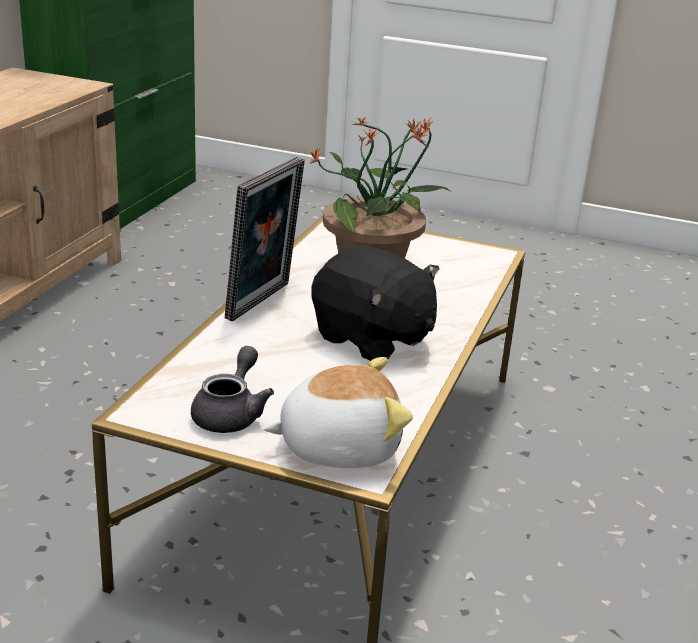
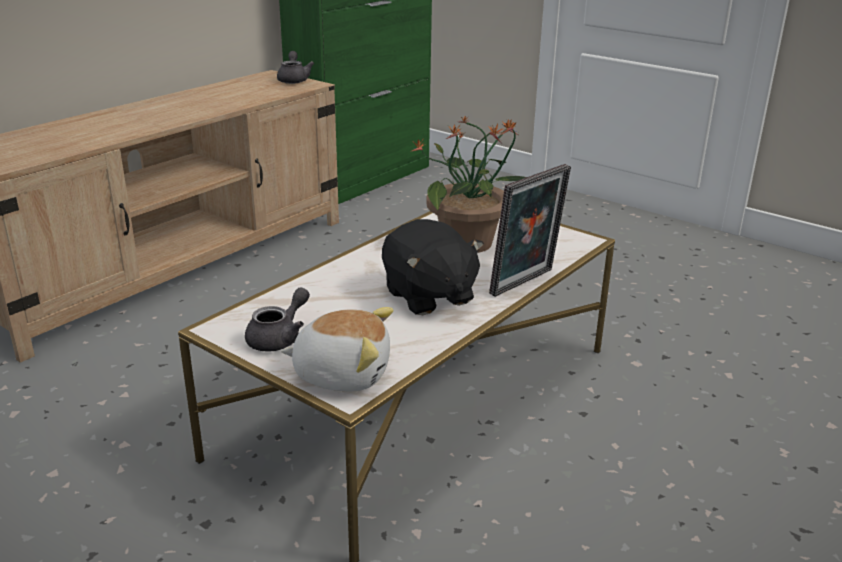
camera: 20 degrees right, 0 degrees up
picture frame [225,157,305,321] -> picture frame moved to [489,164,571,297]
none -> grey teapot [277,51,314,84]

